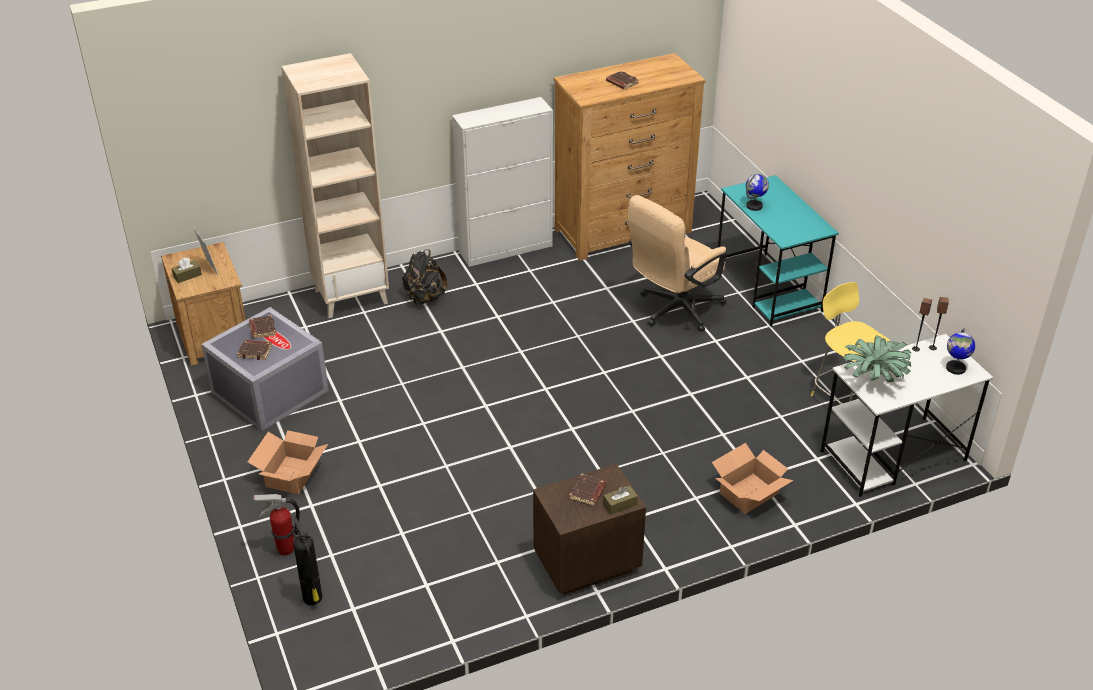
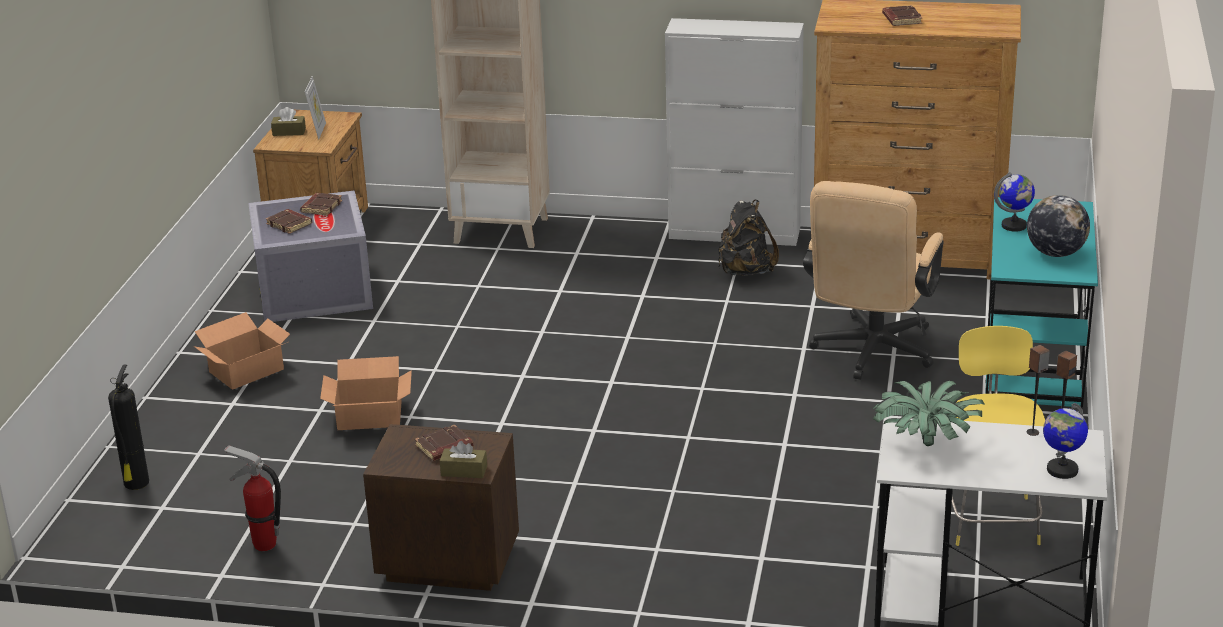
camera: 35 degrees right, 10 degrees down
fire extinguisher [254,494,300,555] -> fire extinguisher moved to [224,445,281,551]
black backpack [402,249,448,305] -> black backpack moved to [718,200,779,275]
beige office chair [628,195,726,331] -> beige office chair turned 60 degrees counterclockwise [803,181,944,380]
cardboard box [712,443,794,514] -> cardboard box moved to [320,356,412,430]
none -> globe [1027,195,1090,257]

